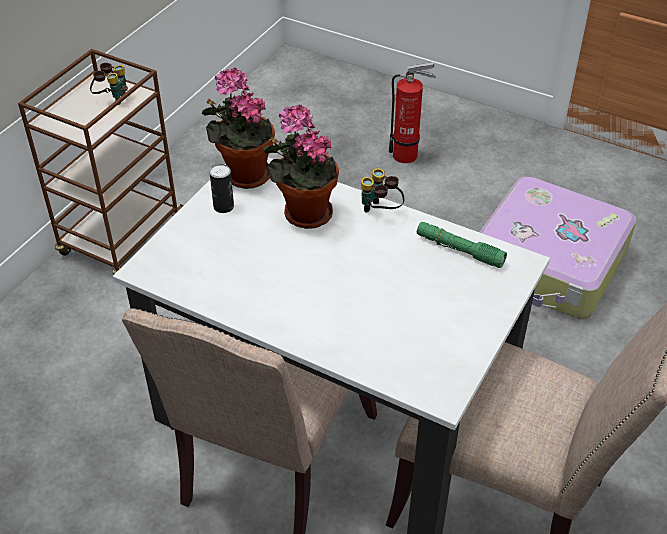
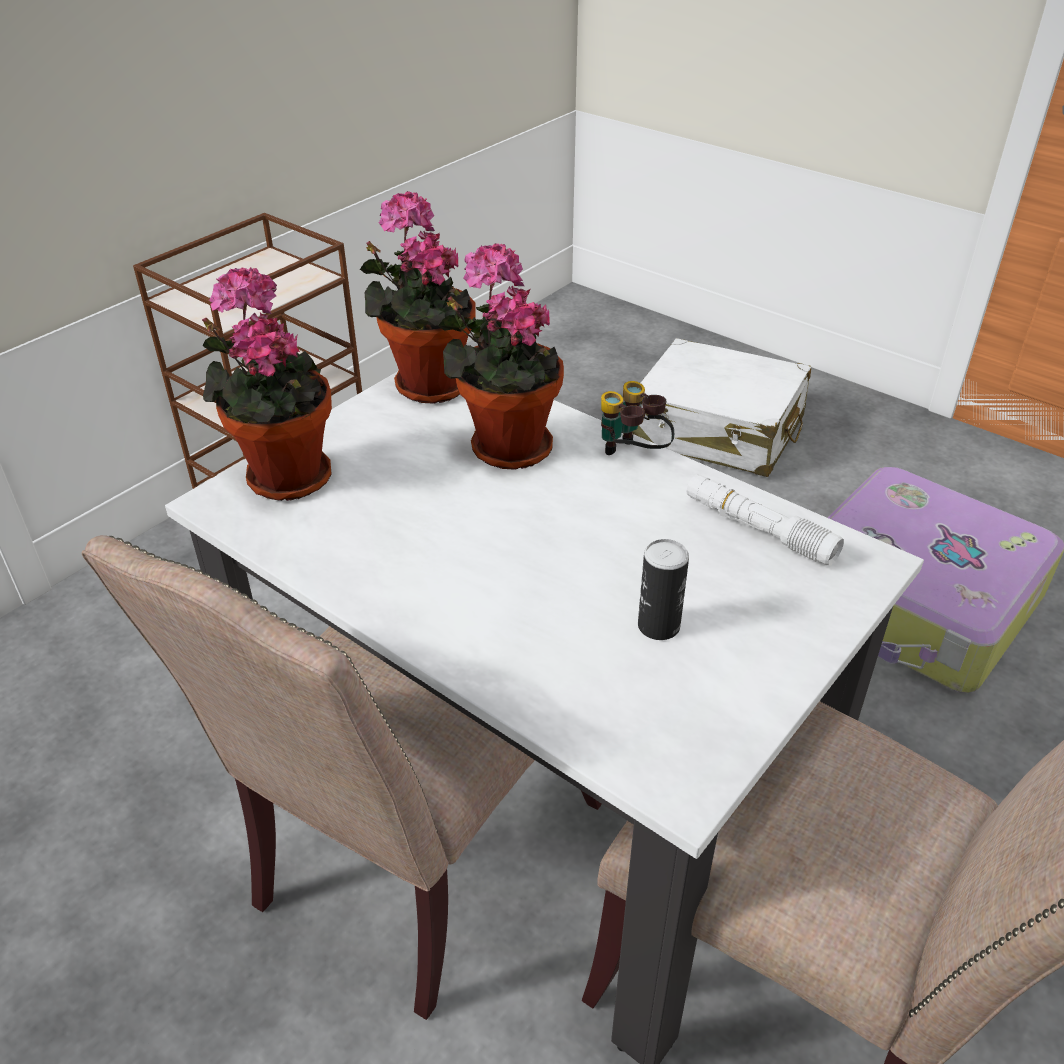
camera: 10 degrees right, 5 degrees down
binoculars [90,63,128,105] -> none
can [209,164,234,213] -> can moved to [638,539,689,640]
fire extinguisher [389,62,436,163] -> white suitcase [632,338,811,477]
green flashlight [417,222,507,268] -> white flashlight [687,474,844,566]
none -> potted plant [202,267,332,501]

